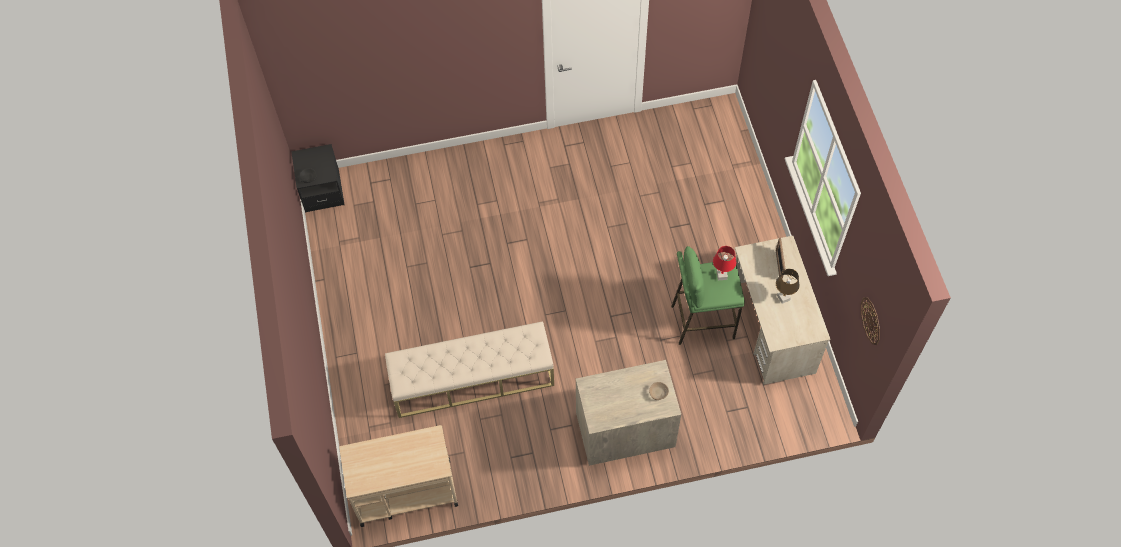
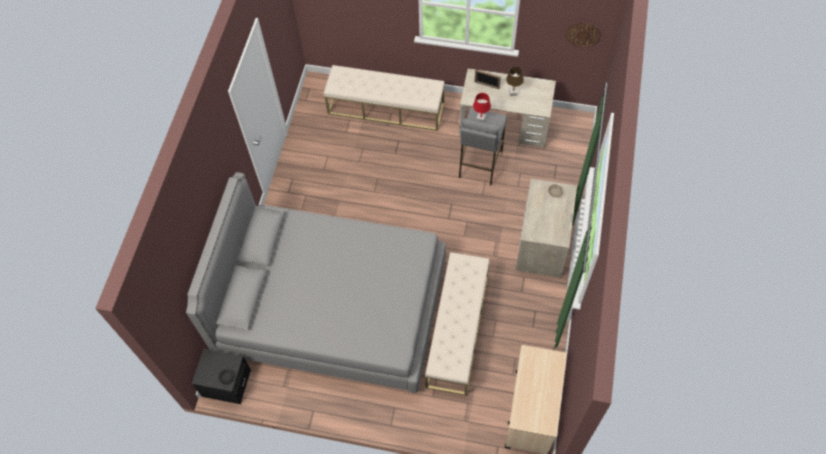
camera: 65 degrees left, 0 degrees up
green stool [671,246,745,345] -> grey stool [459,108,507,185]
none -> grey bed [186,172,446,393]
none -> beige bench [324,65,444,131]

